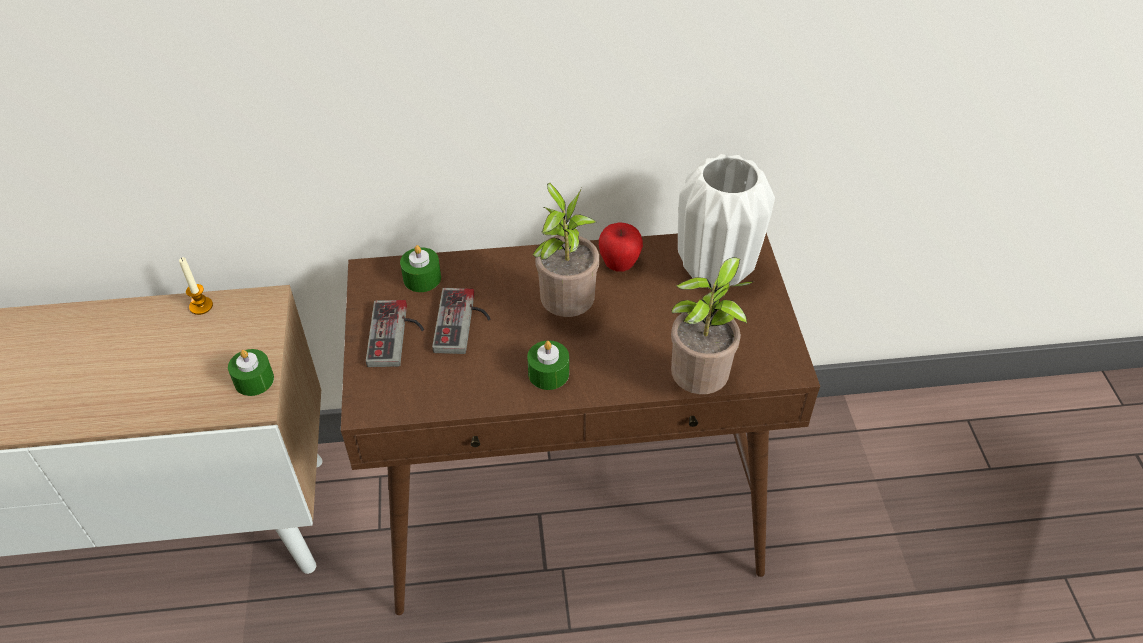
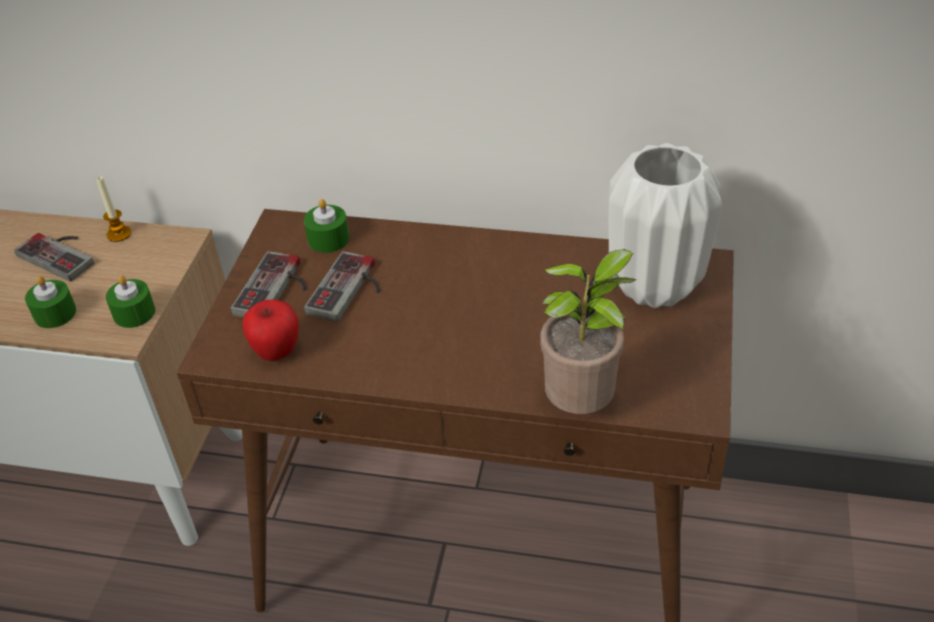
camera: 20 degrees right, 5 degrees down
green candle [527,340,569,390] -> green candle moved to [25,276,76,328]
potted plant [533,183,599,317] -> none
apple [599,222,643,272] -> apple moved to [243,299,299,361]
none -> game controller [14,233,94,282]

